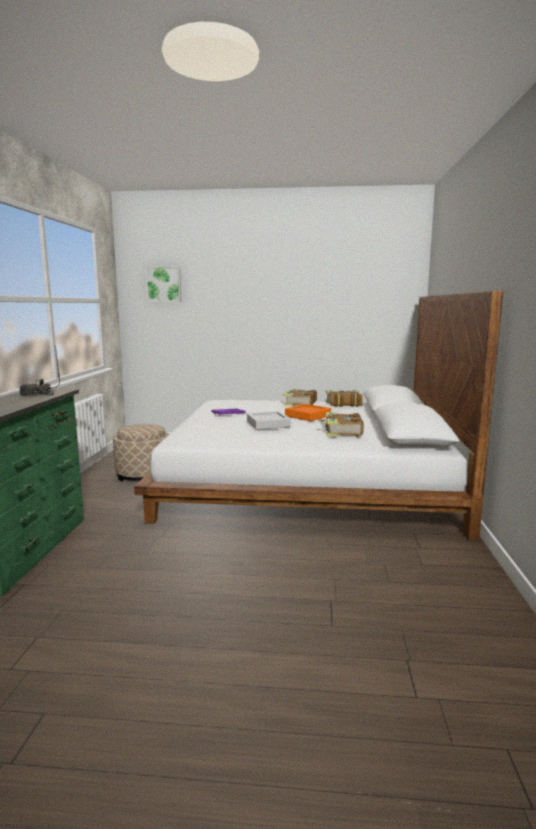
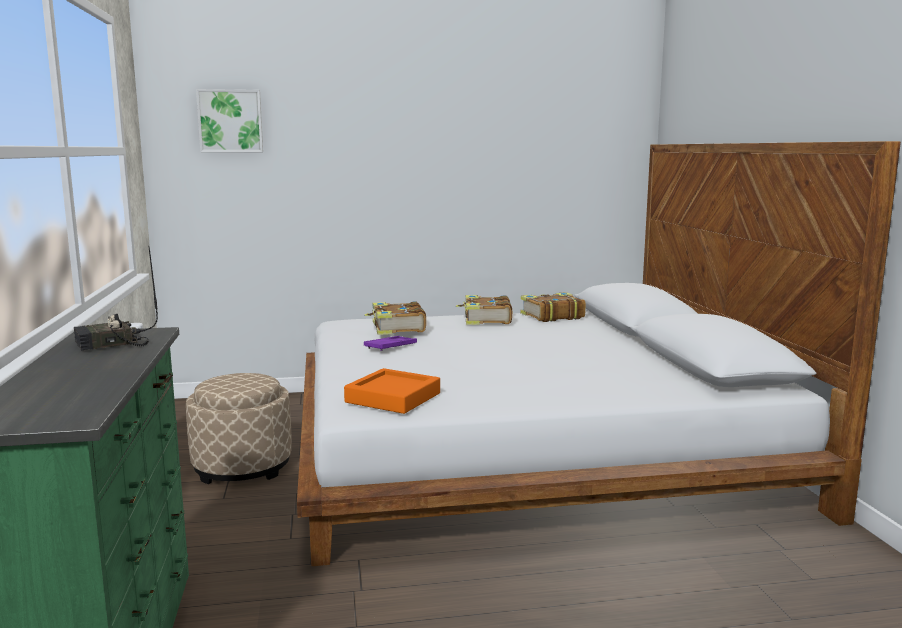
camera: 15 degrees left, 0 degrees up
grey tray [247,411,291,429] -> none
orange tray [285,404,331,421] -> orange tray moved to [344,368,440,414]
book [319,412,364,436] -> book moved to [364,301,426,335]

